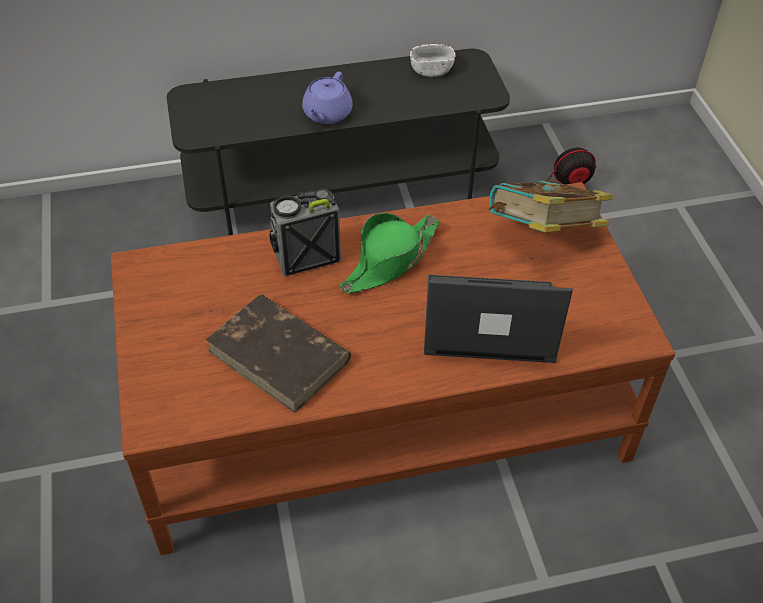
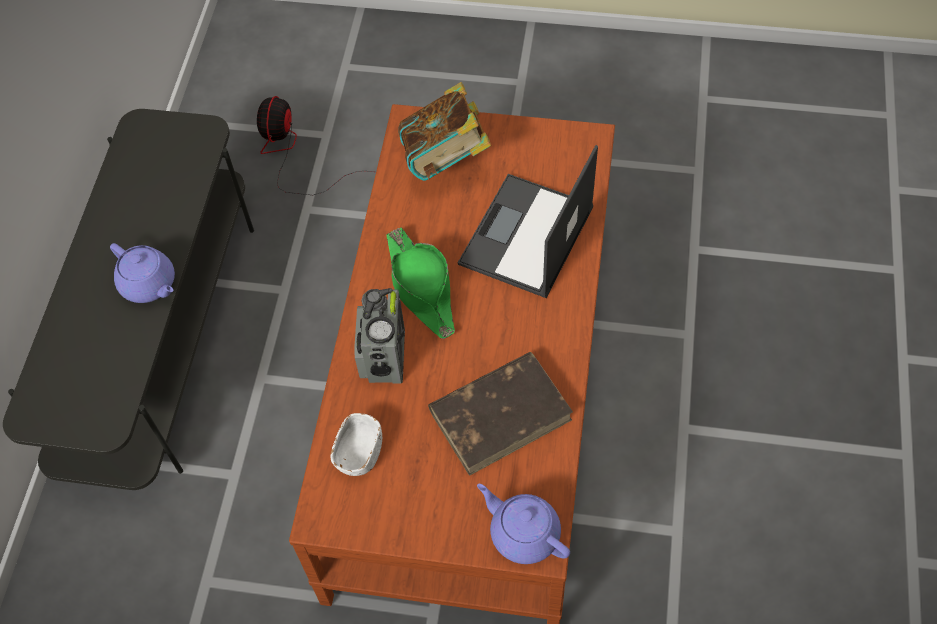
camera: 65 degrees left, 10 degrees up
white bowl [410,44,456,77] -> white bowl moved to [331,413,382,476]
none -> purple teapot [477,484,570,564]

